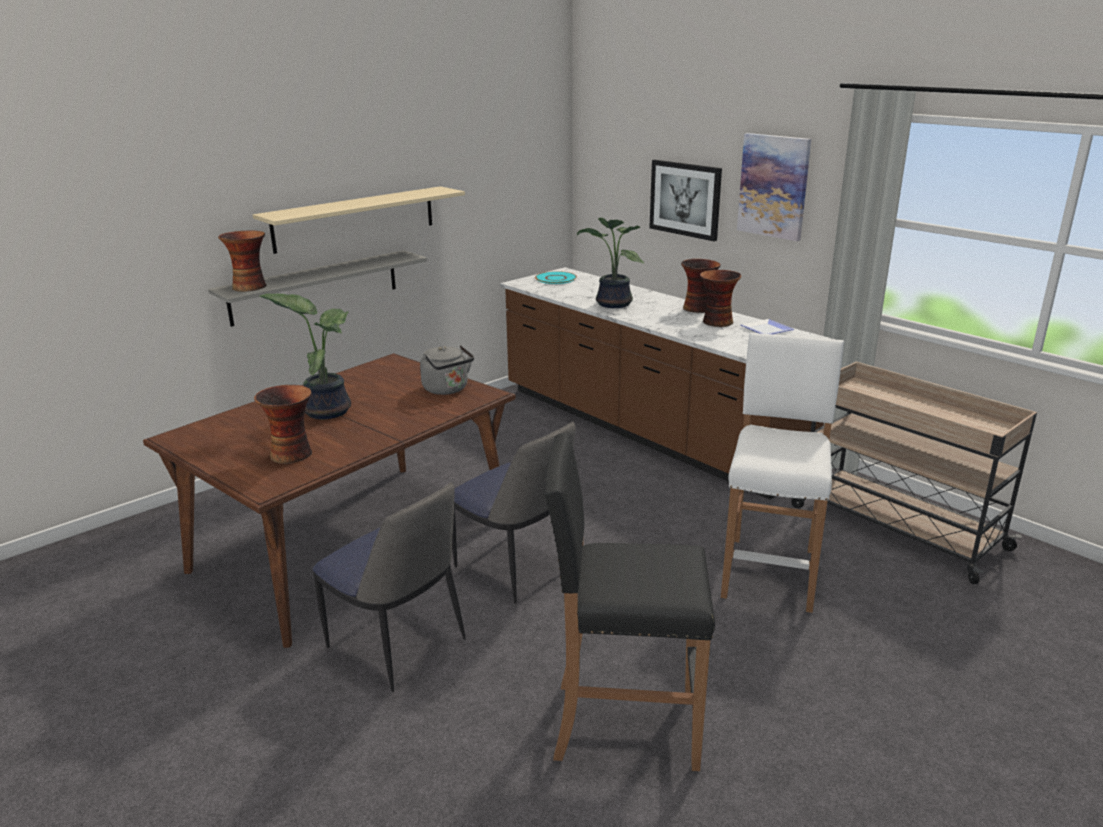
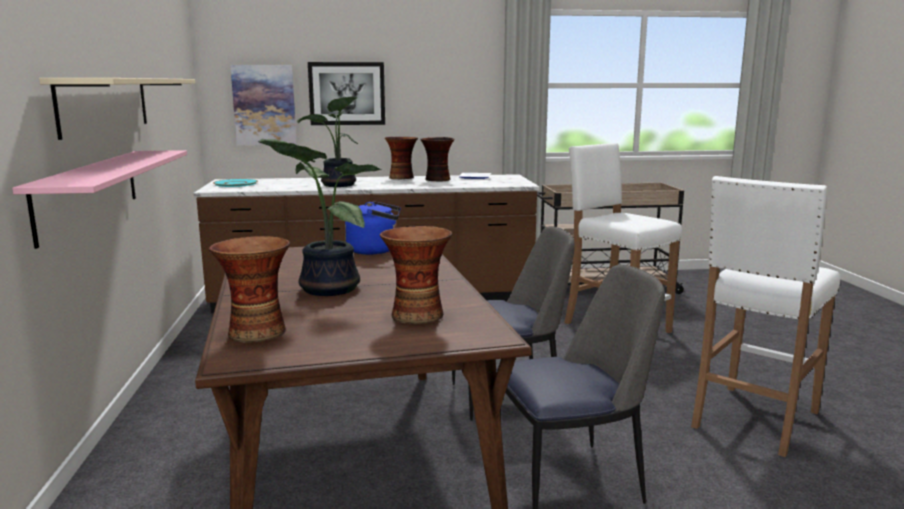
camera: 55 degrees left, 10 degrees down
grey shelf [208,250,427,327] -> pink shelf [12,150,187,249]
vase [218,230,267,292] -> vase moved to [209,236,290,343]
grey kettle [420,345,474,395] -> blue kettle [345,201,401,255]
black stool [544,433,715,771] -> white stool [691,176,840,457]
picture [737,133,811,241] -> picture moved to [230,65,297,145]

